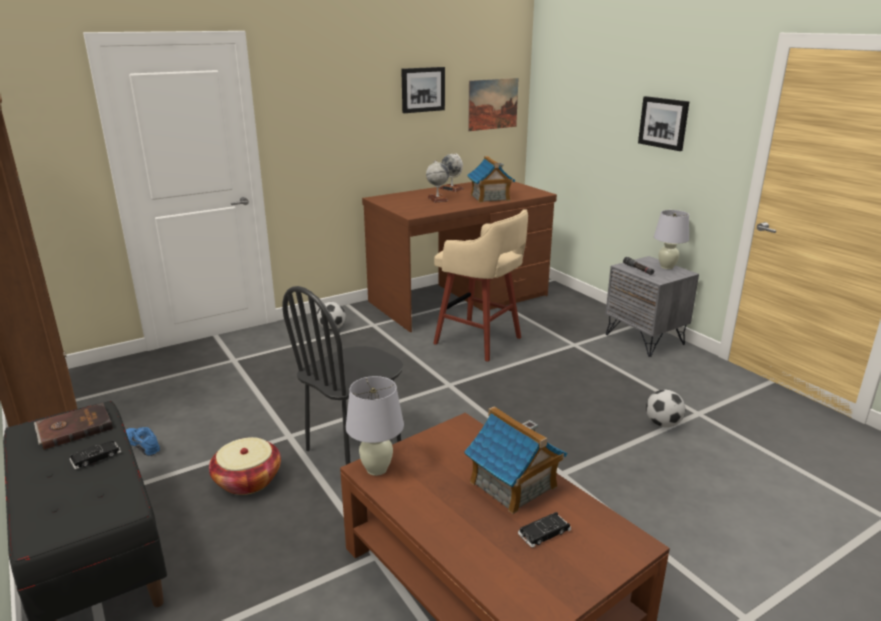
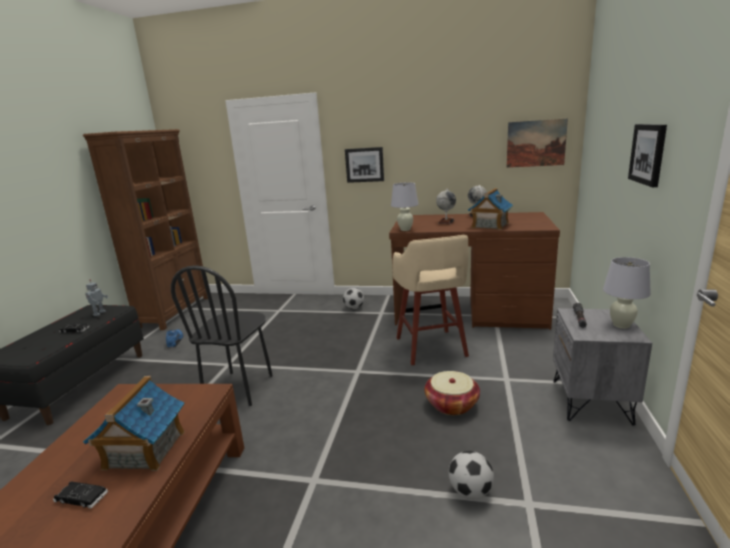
camera: 45 degrees right, 5 degrees down
brown book [34,403,113,450] -> toy robot [85,279,108,316]
basket [209,437,281,495] -> basket moved to [424,371,480,415]
black chair [283,286,403,465] -> black chair turned 75 degrees counterclockwise [171,265,273,406]
white table lamp [346,376,404,476] -> white table lamp moved to [391,183,419,231]
picture [401,67,445,113] -> picture moved to [345,147,384,183]

